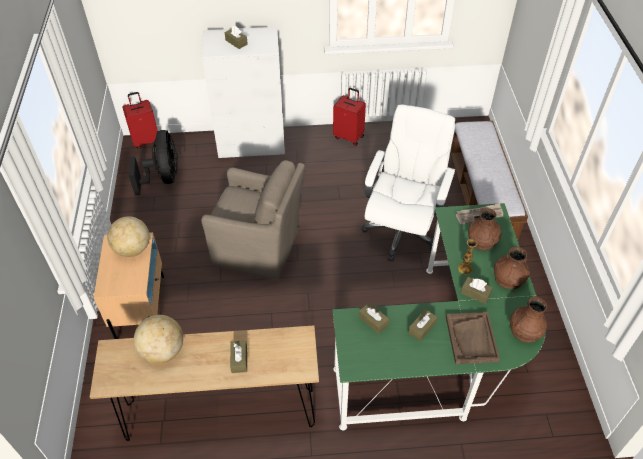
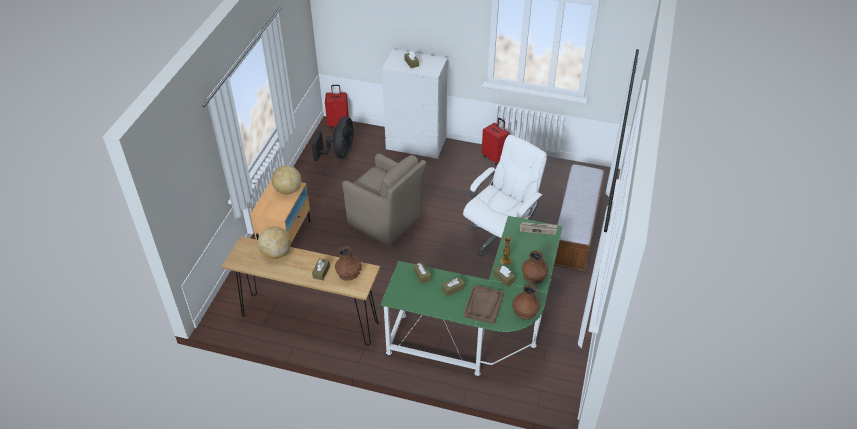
camera: 20 degrees right, 5 degrees down
brown vase [468,208,501,251] -> brown vase moved to [335,246,362,281]

